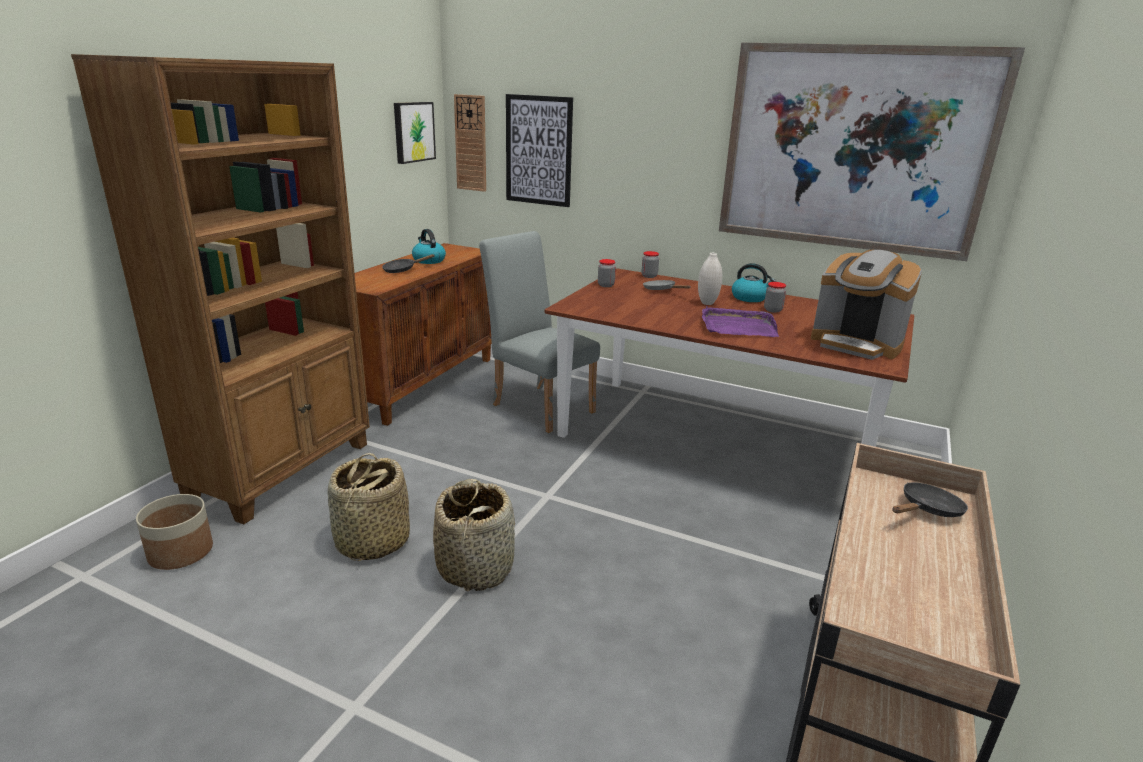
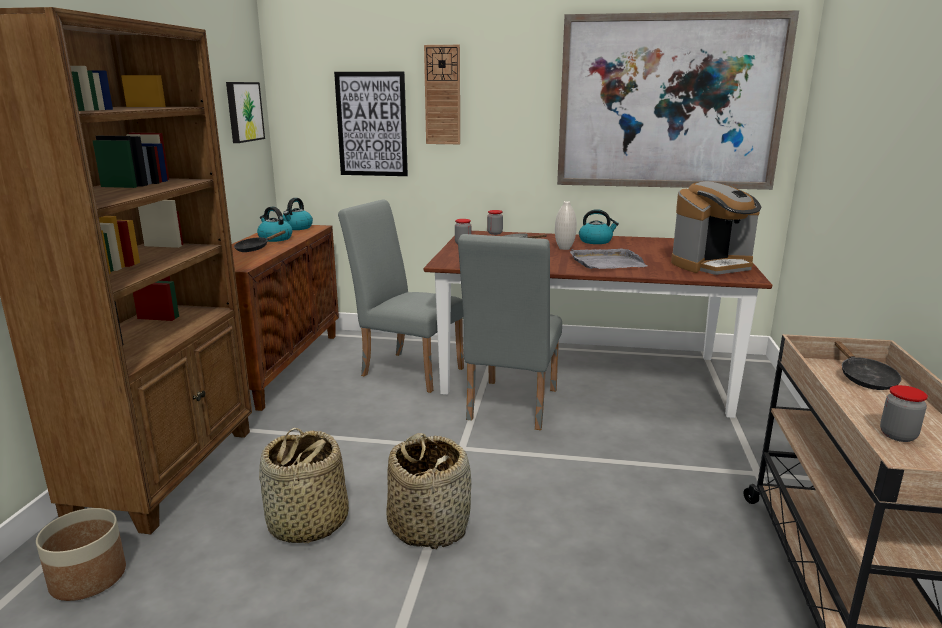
camera: 15 degrees left, 5 degrees down
wall clock [454,94,486,192] -> wall clock moved to [424,45,460,144]
purple tray [702,306,779,337] -> grey tray [570,248,647,269]
jar [764,282,786,313] -> jar moved to [880,385,928,442]
coffee machine [811,250,922,360] -> coffee machine turned 45 degrees counterclockwise [671,181,762,275]
black frying pan [892,483,968,517] -> black frying pan turned 135 degrees clockwise [835,341,901,390]
none -> kettle [283,198,313,230]
none -> grey chair [458,234,562,430]

